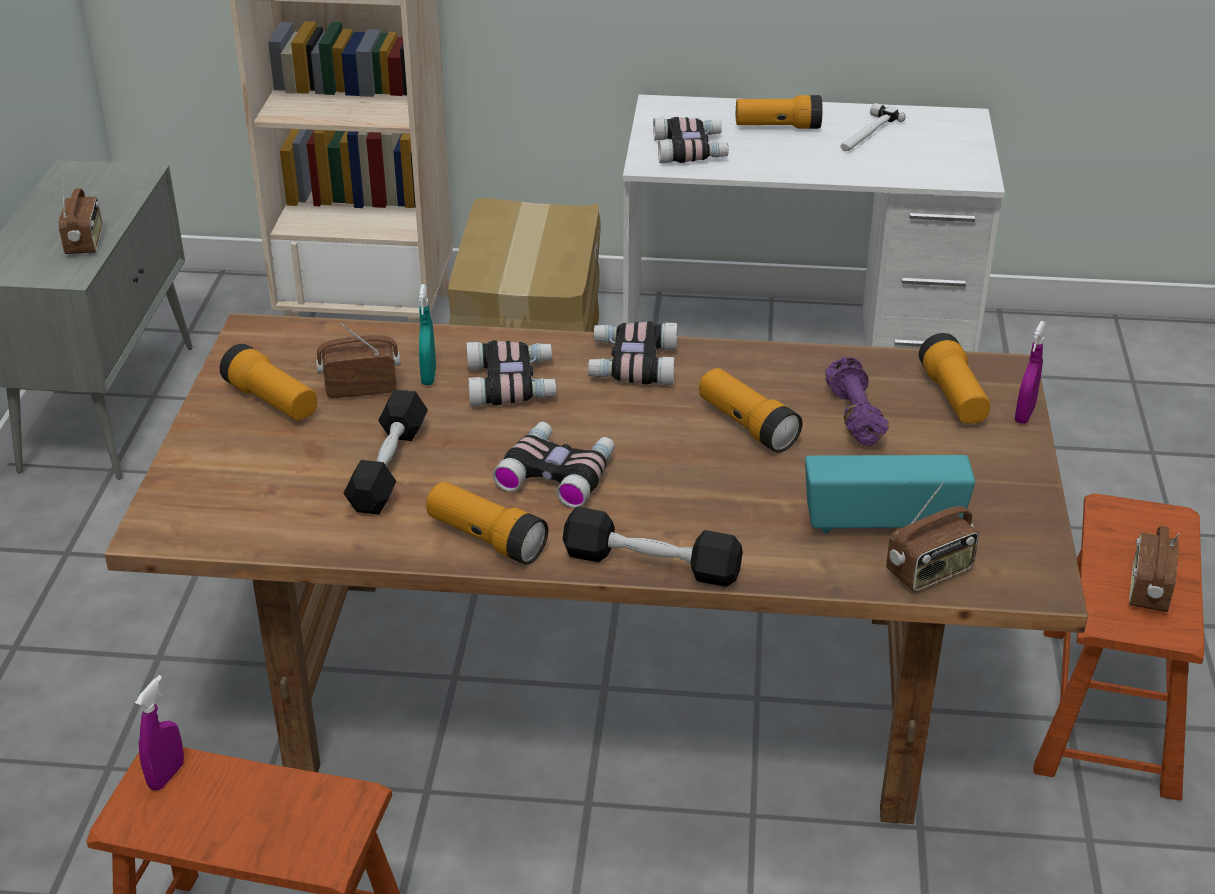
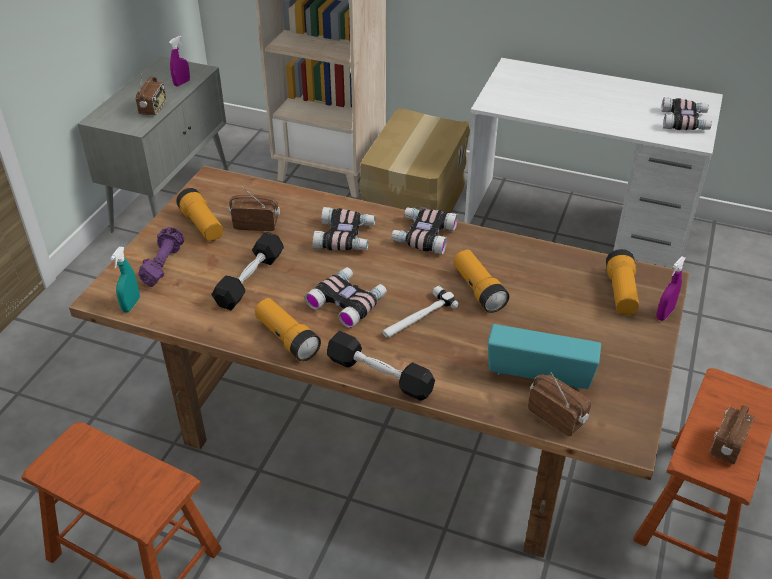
camera: 15 degrees right, 5 degrees up
purple spray bottle [135,675,184,791] -> purple spray bottle moved to [169,36,190,87]
turquoise spray bottle [419,284,436,385] -> turquoise spray bottle moved to [110,247,140,312]
binoculars [653,117,728,163] -> binoculars moved to [661,97,712,130]
flashlight [736,95,823,129] -> none
purple dumbbell [825,357,889,447] -> purple dumbbell moved to [138,227,184,287]
hammer [840,103,906,151] -> hammer moved to [382,286,459,338]
radio [886,483,979,592] -> radio turned 120 degrees counterclockwise [528,372,591,436]

